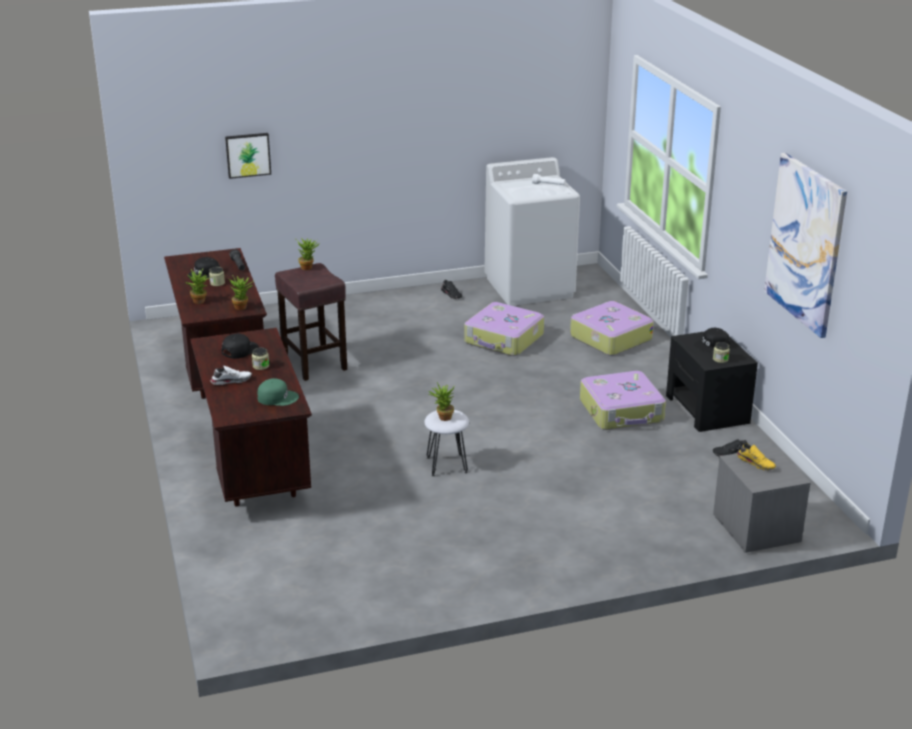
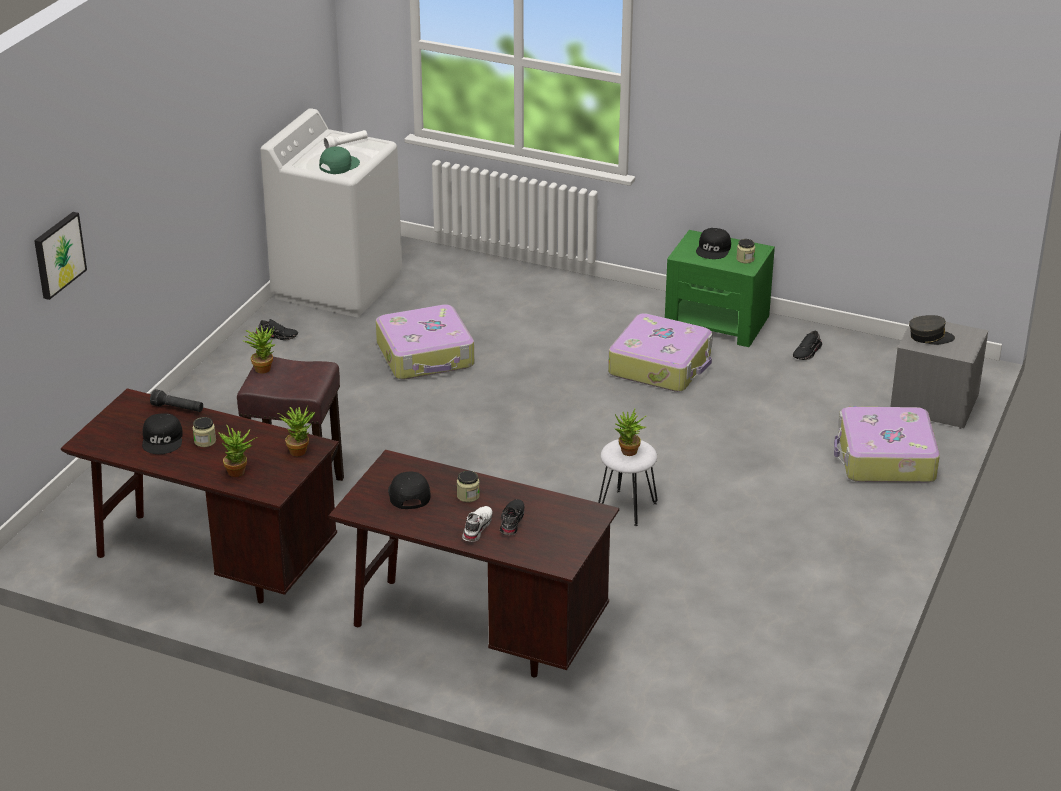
camera: 50 degrees left, 5 degrees up
green cap [257,378,299,406] -> green cap moved to [319,146,360,174]
suitcase [570,301,654,356] -> suitcase moved to [834,407,940,483]
black nightstand [666,331,758,432] -> green nightstand [665,230,775,347]
yellow shoe [737,443,776,471] -> grey cap [909,315,955,345]
picture [764,153,847,338] -> none
none -> black shoe [500,499,525,535]

